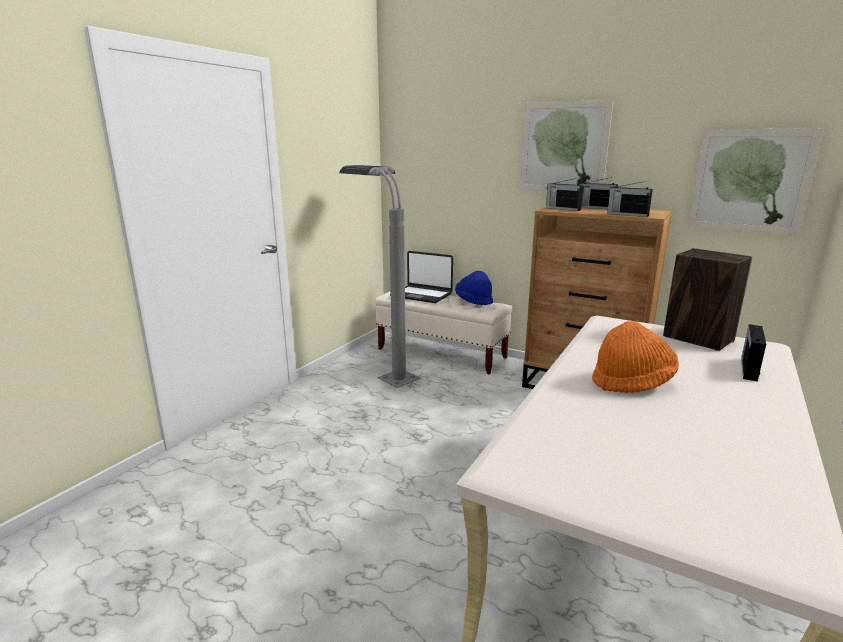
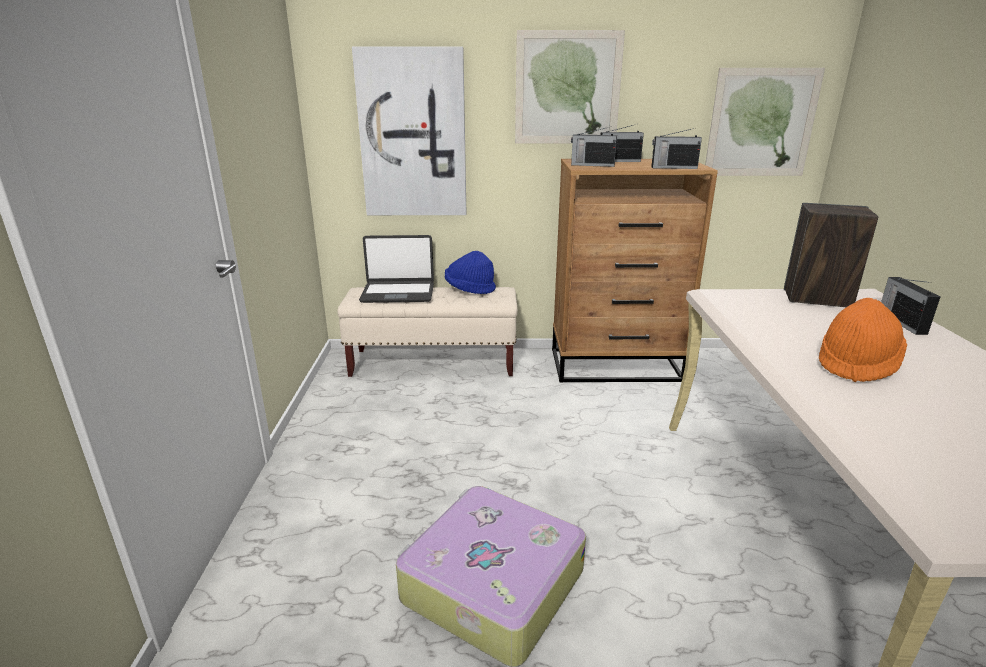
camera: 30 degrees left, 5 degrees up
grey floor lamp [339,165,421,388] -> none
none -> picture [352,46,466,215]
none -> suitcase [396,486,586,667]

